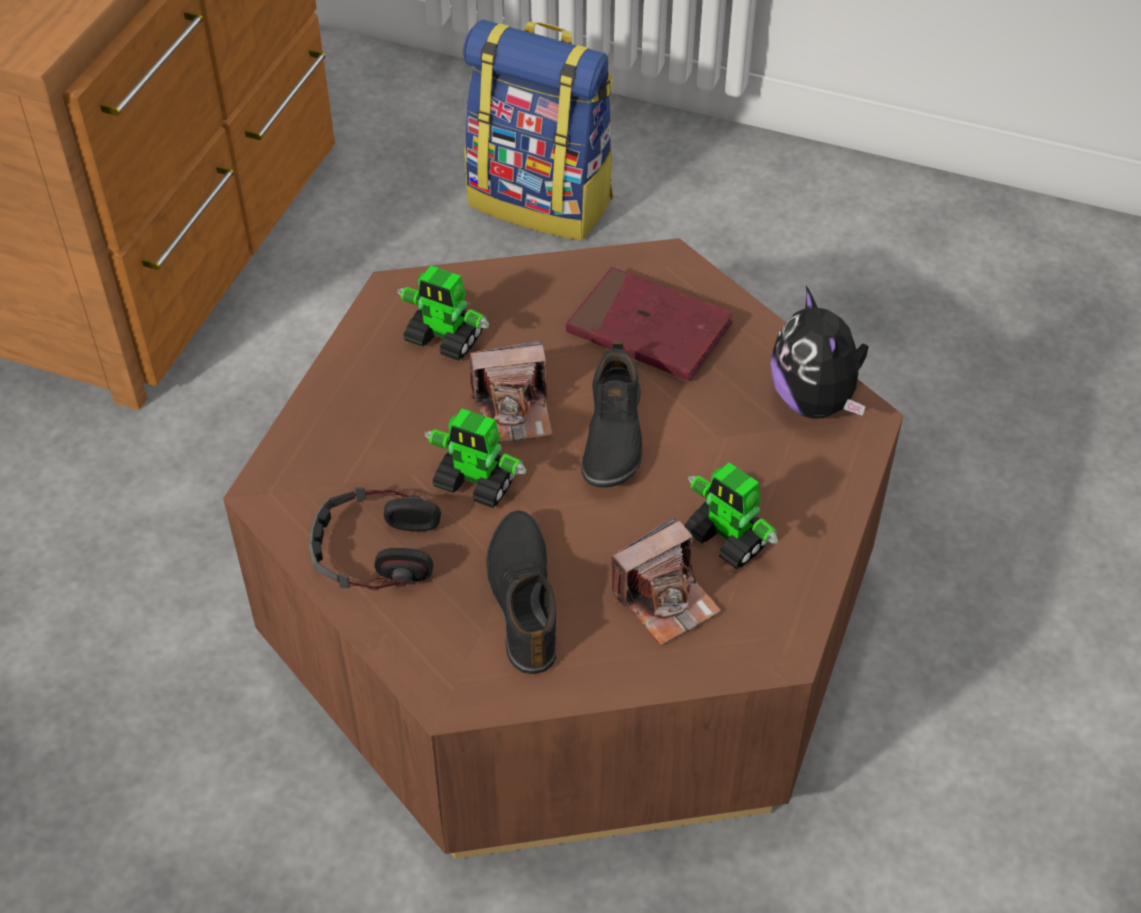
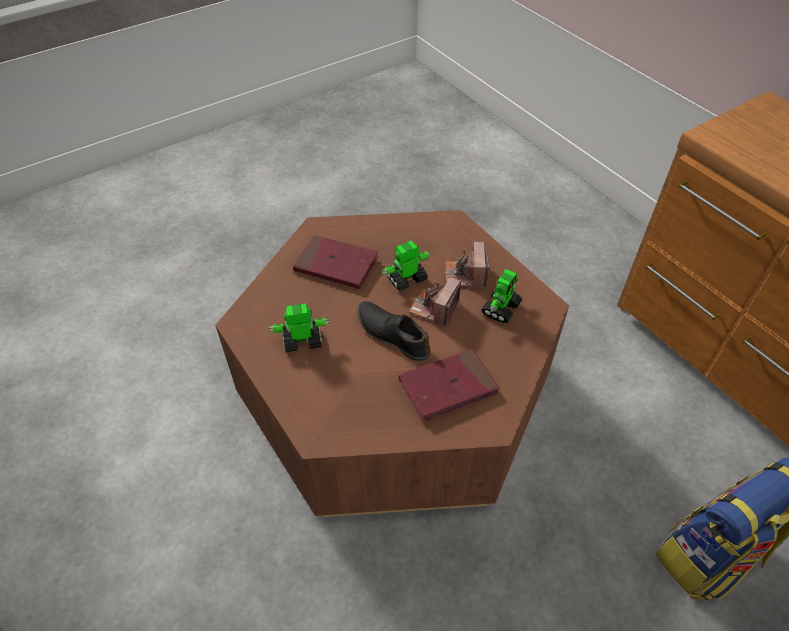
camera: 125 degrees right, 0 degrees up
headphones [309,487,441,590] -> none
toy robot [397,265,489,361] -> toy robot turned 150 degrees clockwise [481,269,523,323]
black shoe [486,510,556,674] -> red book [293,235,379,289]
camera [611,517,721,646] -> camera moved to [445,241,490,288]
plush toy [771,286,868,419] -> none

